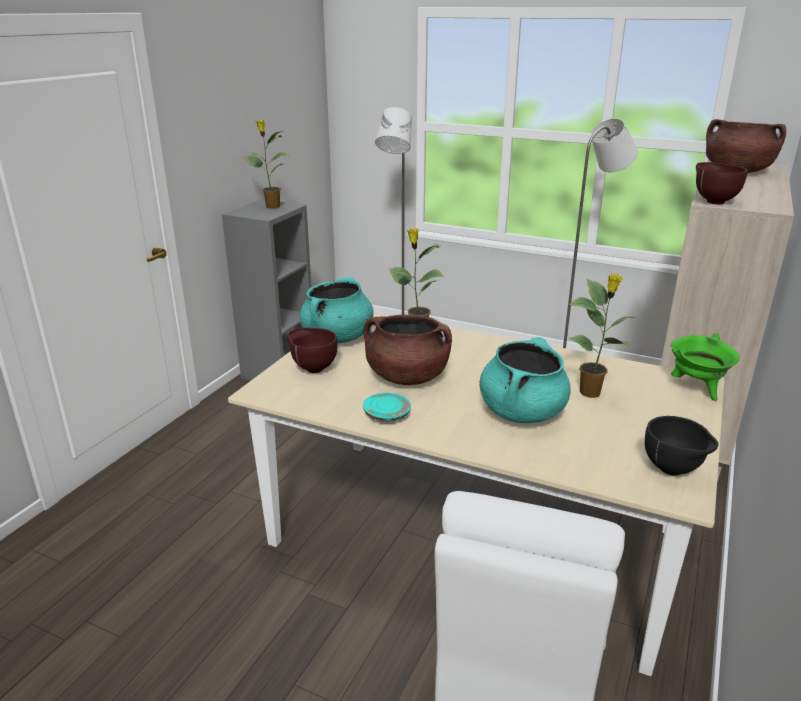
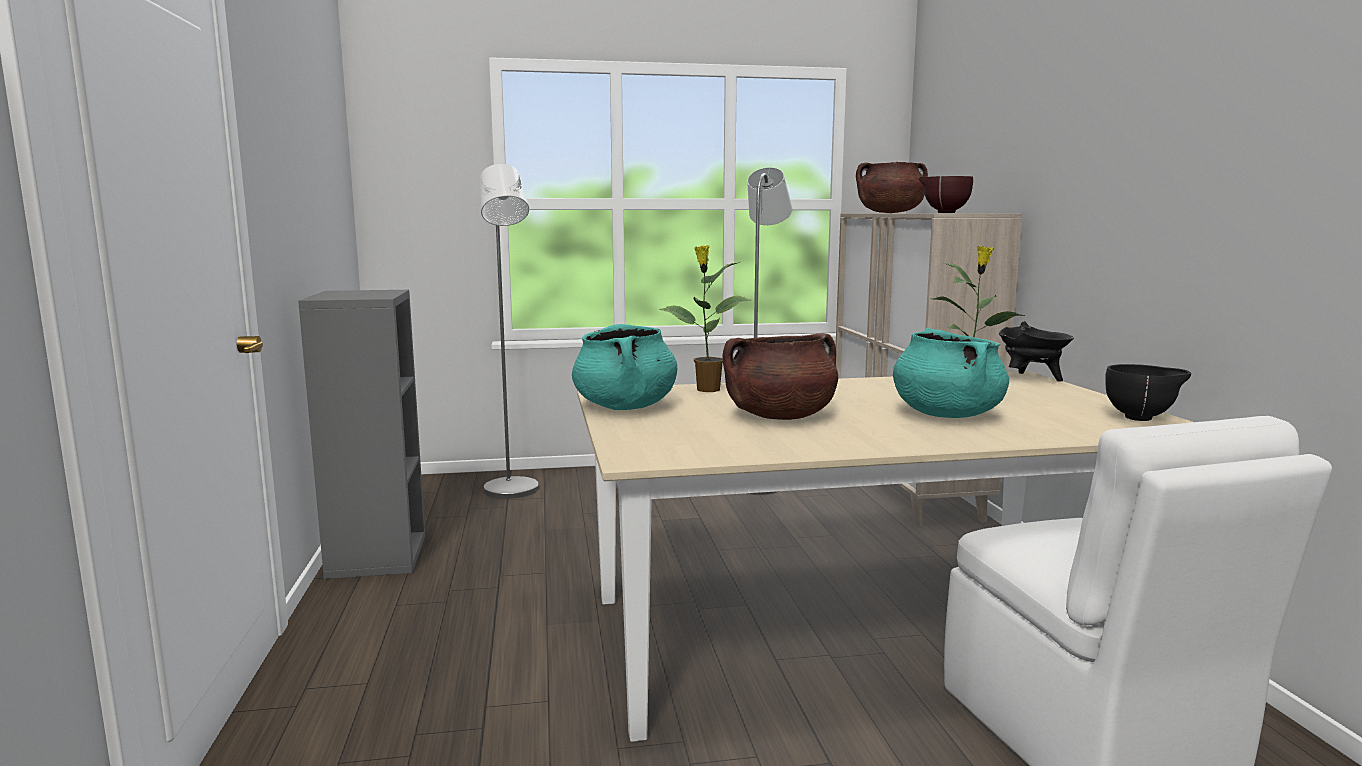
camera: 35 degrees left, 15 degrees down
potted plant [244,120,288,209] -> none
brown bowl [287,327,338,373] -> none
turquoise plate [363,393,411,421] -> none
green cooking pot [670,333,740,401] -> black cooking pot [999,321,1074,382]

